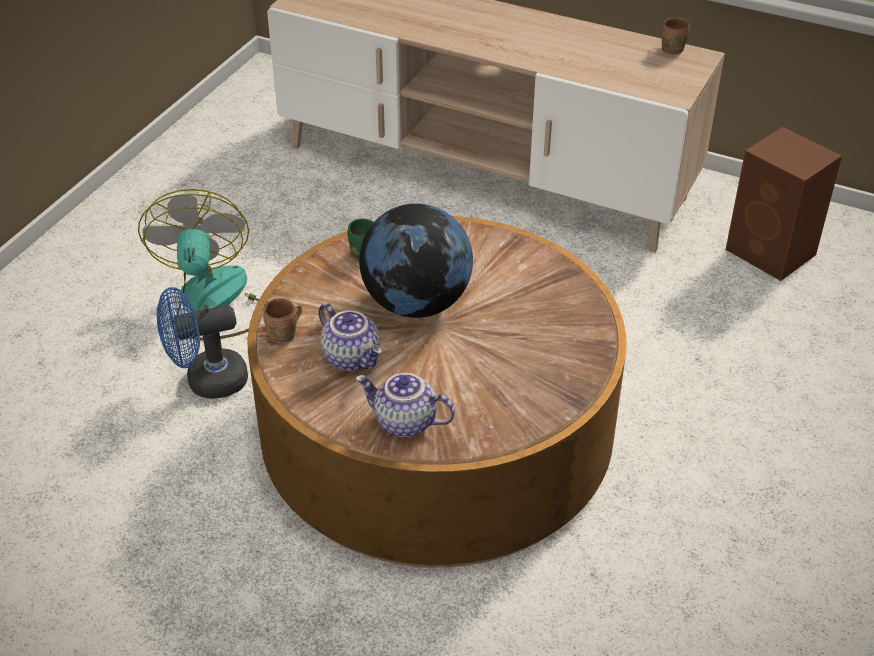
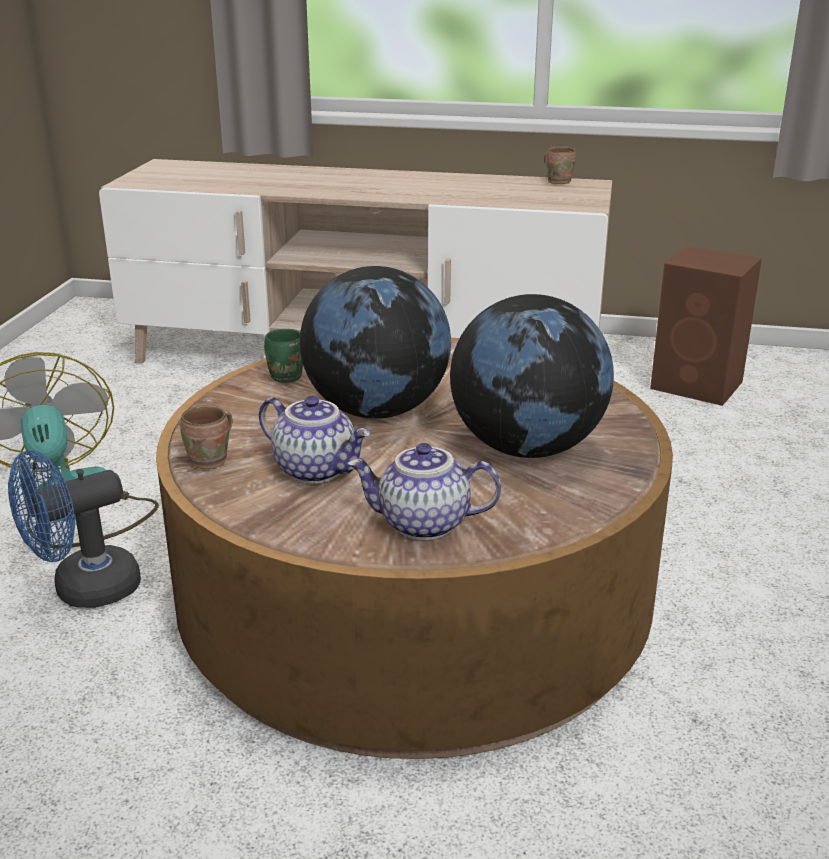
camera: 15 degrees left, 15 degrees down
none -> globe [450,294,614,458]

